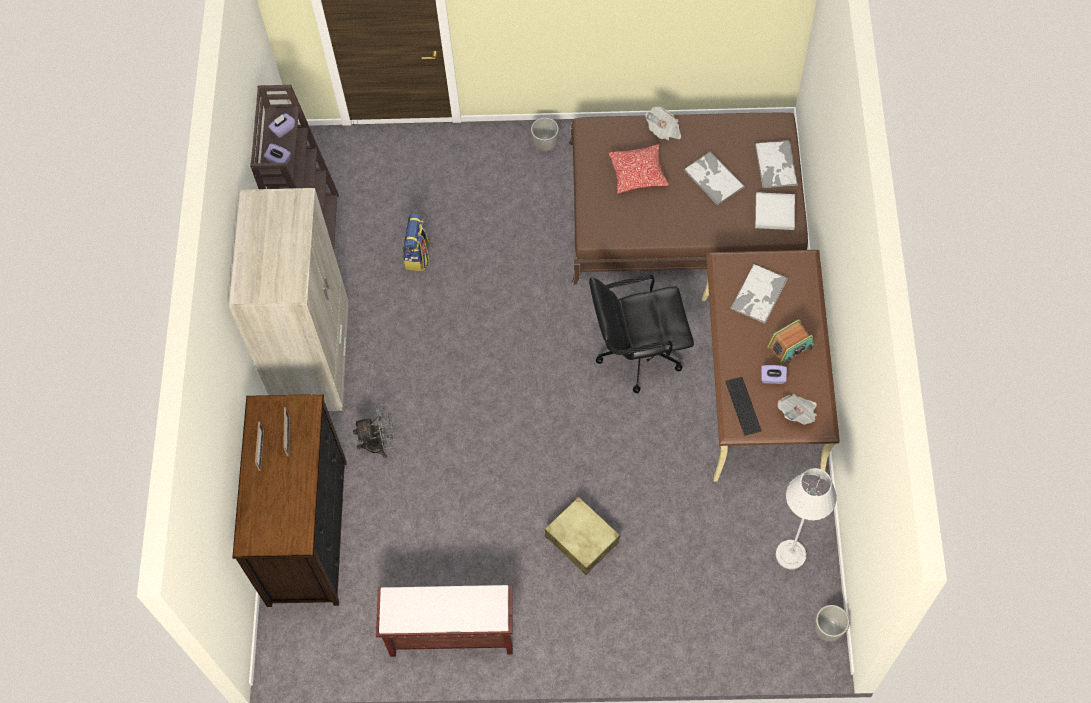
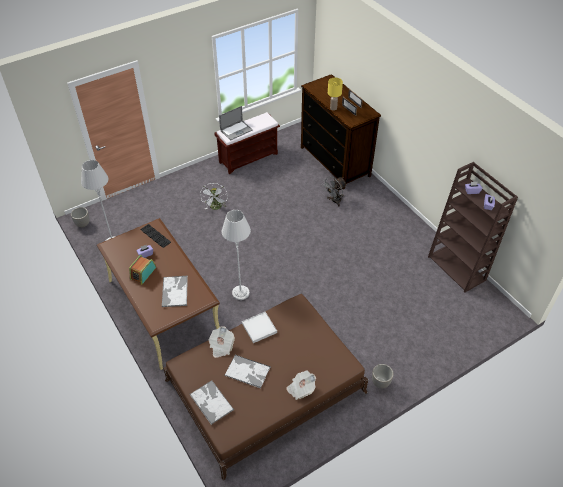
camera: 145 degrees right, 15 degrees down
beige wardrobe [229,188,349,411] -> none
backpack [402,213,432,271] -> none
beige suitcase [545,497,620,575] -> white fan [200,183,228,210]
black office chair [589,275,694,393] -> grey floor lamp [222,210,251,300]
pillow [609,144,669,194] -> none
white tray [755,192,795,230] -> white tray moved to [242,312,277,343]
newspaper [778,394,817,425] -> newspaper moved to [208,326,235,358]
none -> laptop [219,106,253,140]
none -> yellow table lamp [328,77,343,110]

